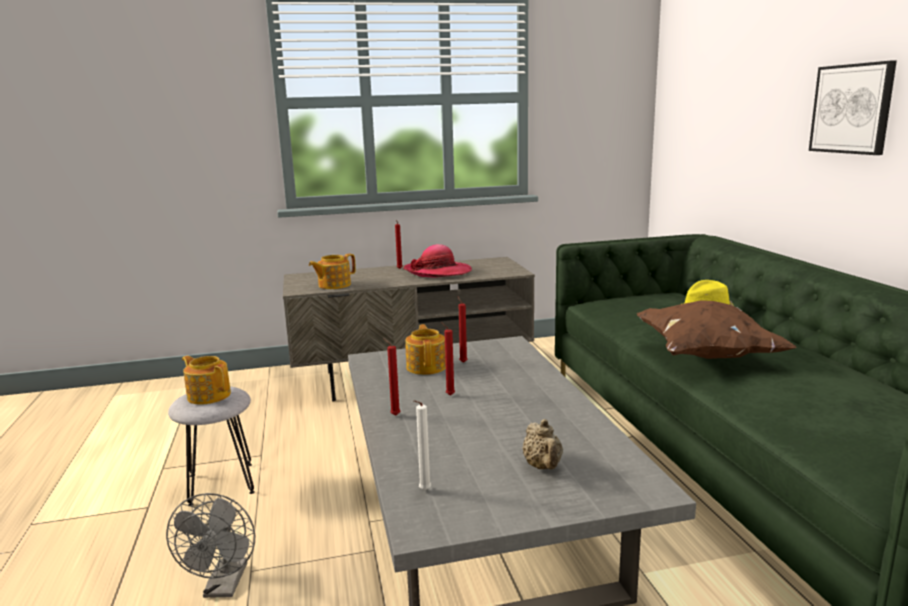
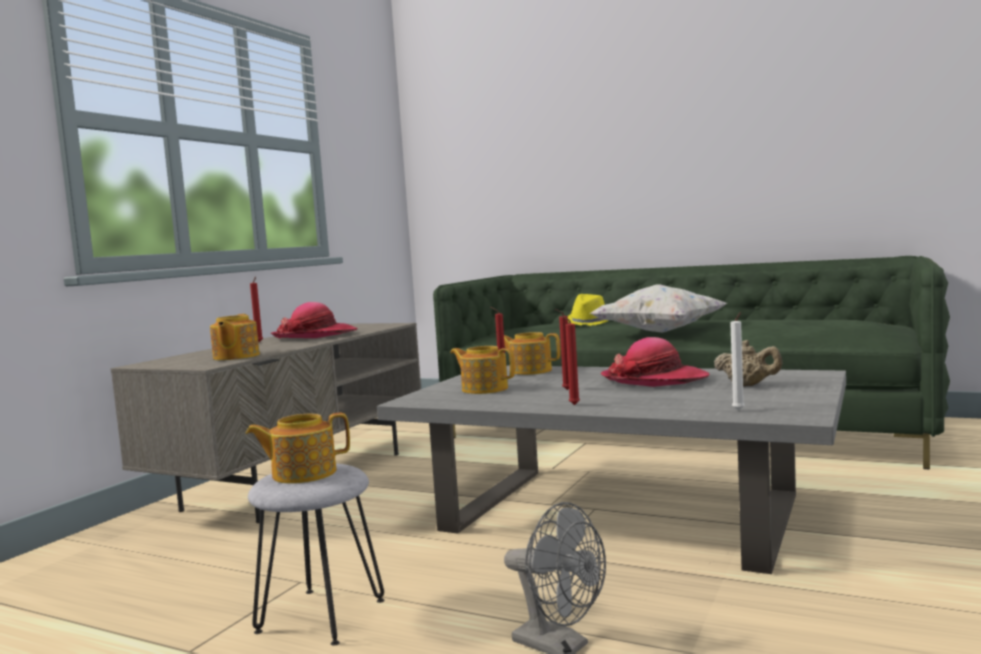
camera: 50 degrees left, 10 degrees down
brown pillow [637,300,797,359] -> white pillow [590,285,727,333]
picture [809,60,897,155] -> none
none -> teapot [504,332,560,375]
none -> hat [601,337,709,387]

